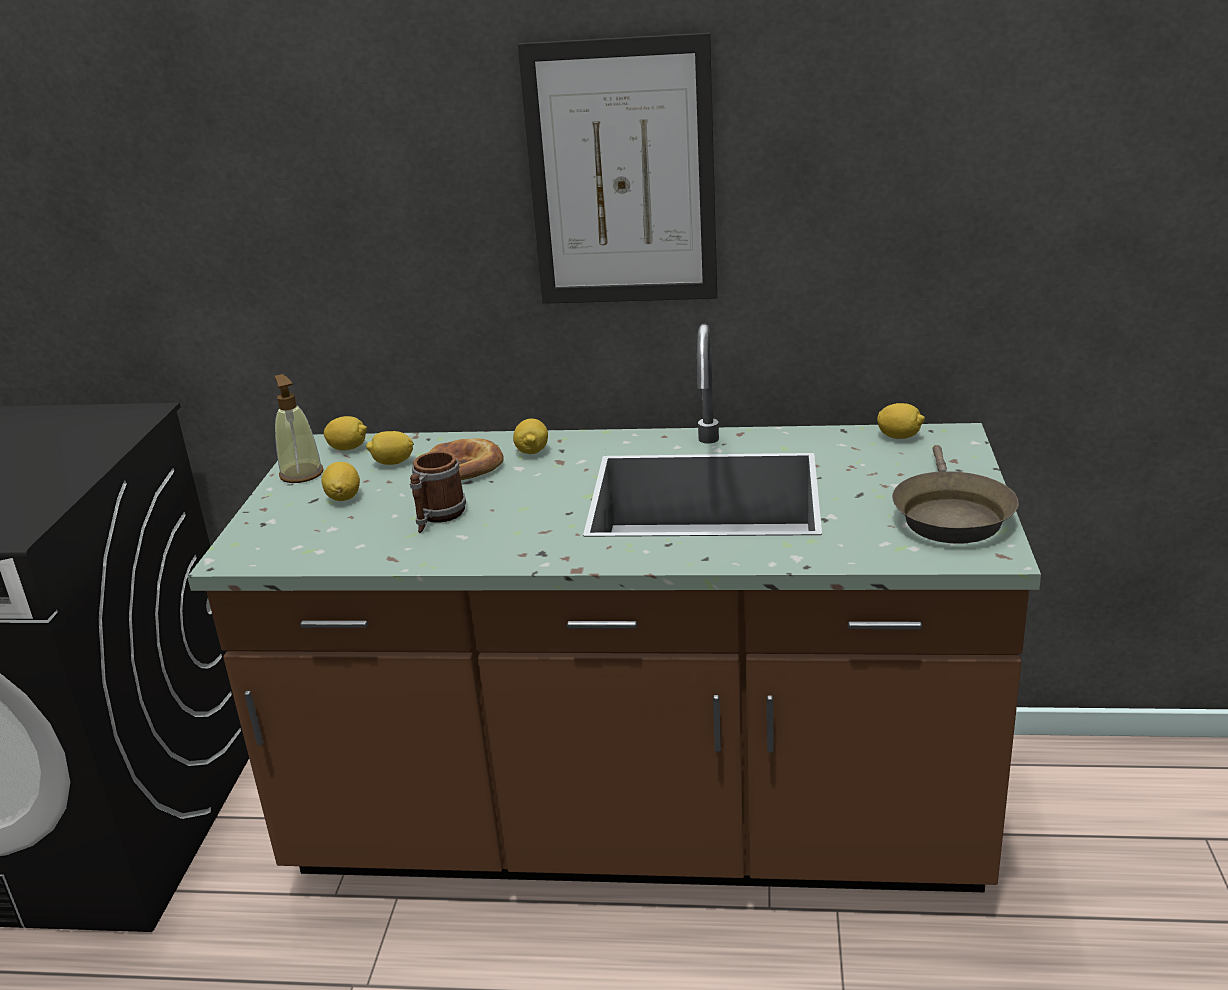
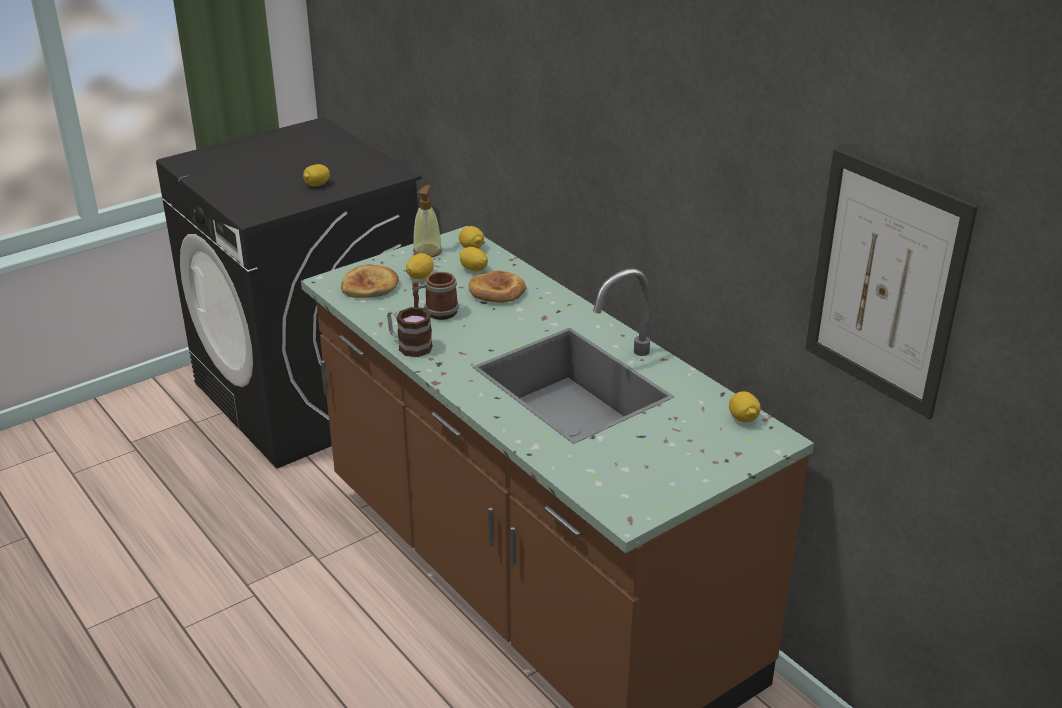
camera: 45 degrees right, 5 degrees up
lemon [513,419,548,454] -> lemon moved to [303,164,330,186]
picture [518,33,717,304] -> picture moved to [805,148,978,419]
brown frying pan [892,445,1019,544] -> none
none -> bread [341,265,399,298]
none -> mug [387,307,433,357]

